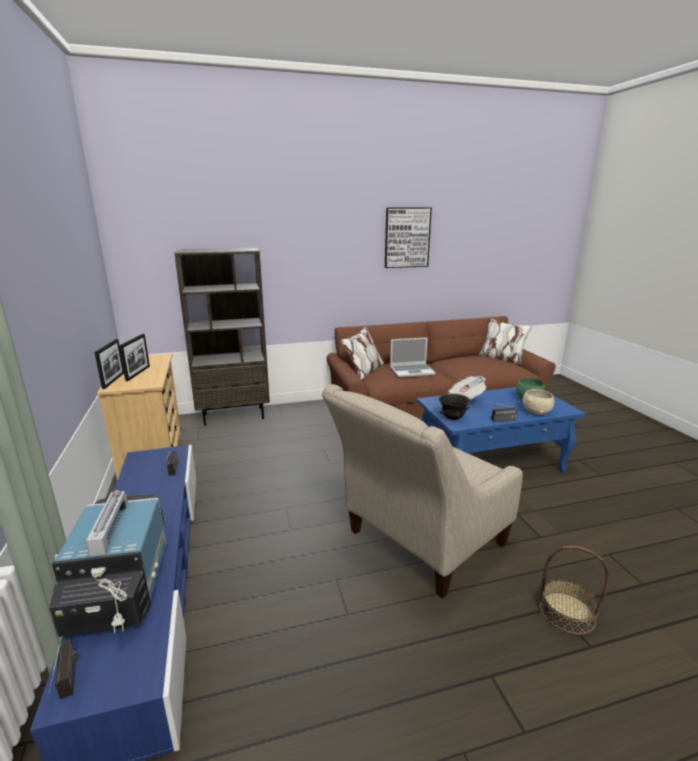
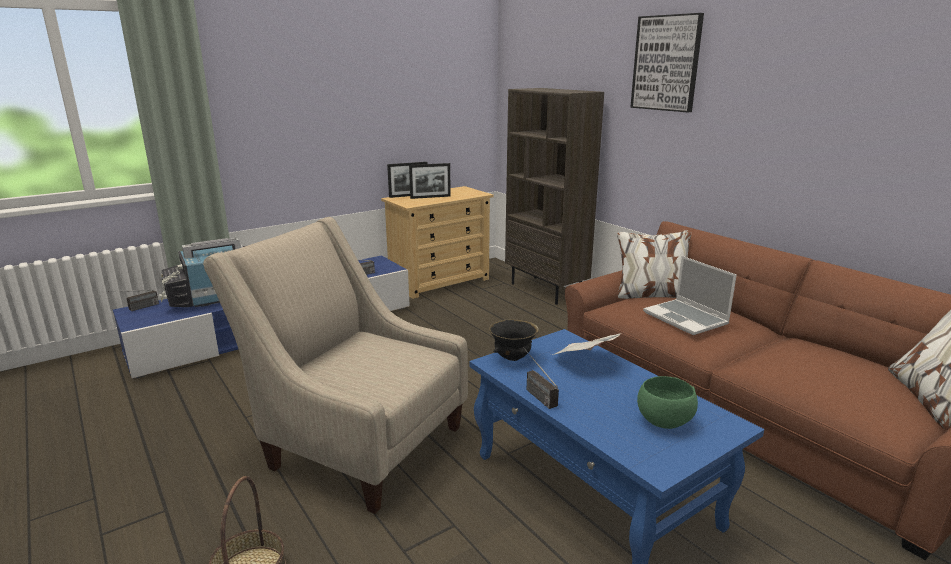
camera: 70 degrees right, 0 degrees up
picture [385,208,432,268] -> picture moved to [630,13,704,112]
beige bowl [522,389,554,415] -> none

